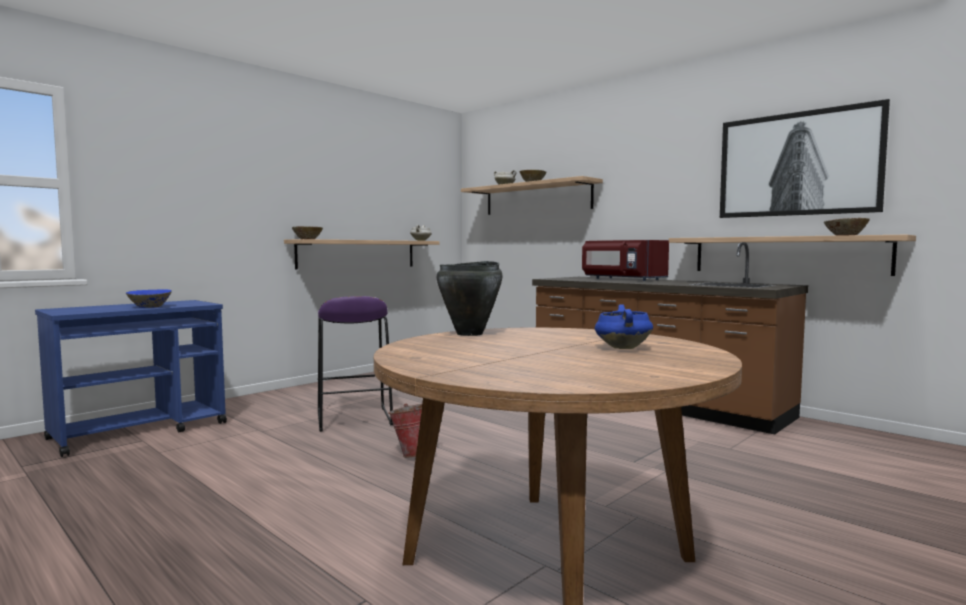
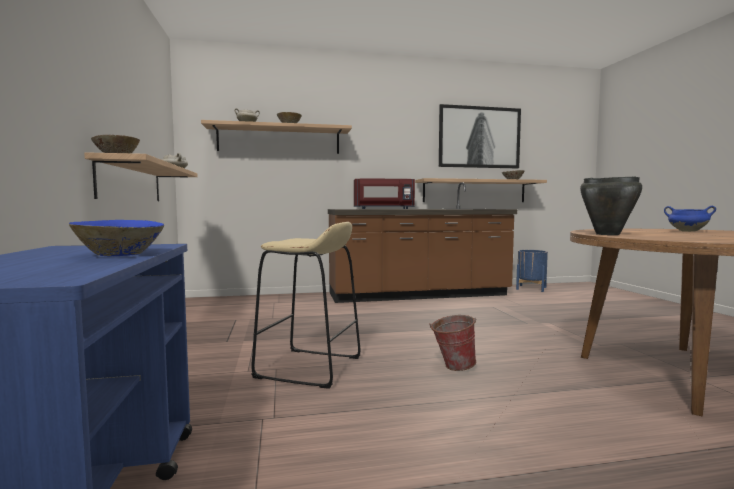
camera: 55 degrees left, 0 degrees up
purple stool [318,296,393,432] -> beige stool [251,222,360,389]
none -> blue planter [516,250,548,292]

